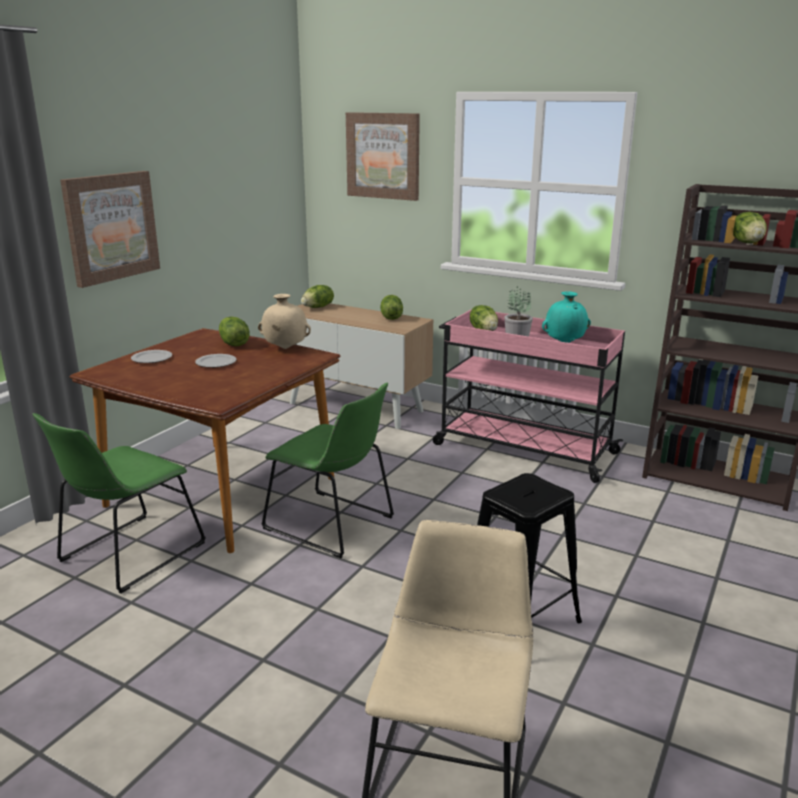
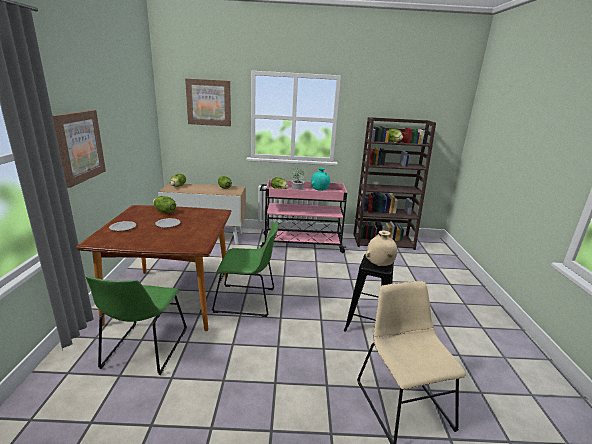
camera: 30 degrees left, 0 degrees up
beige vase [258,294,311,349] -> beige vase moved to [365,231,398,266]

